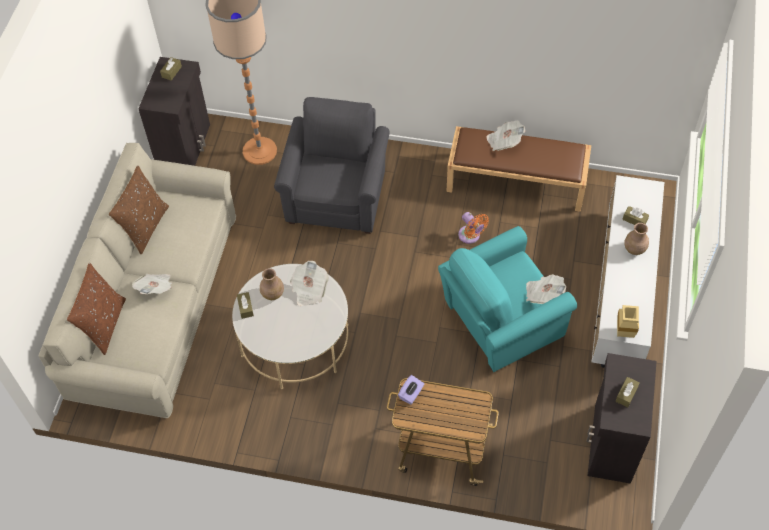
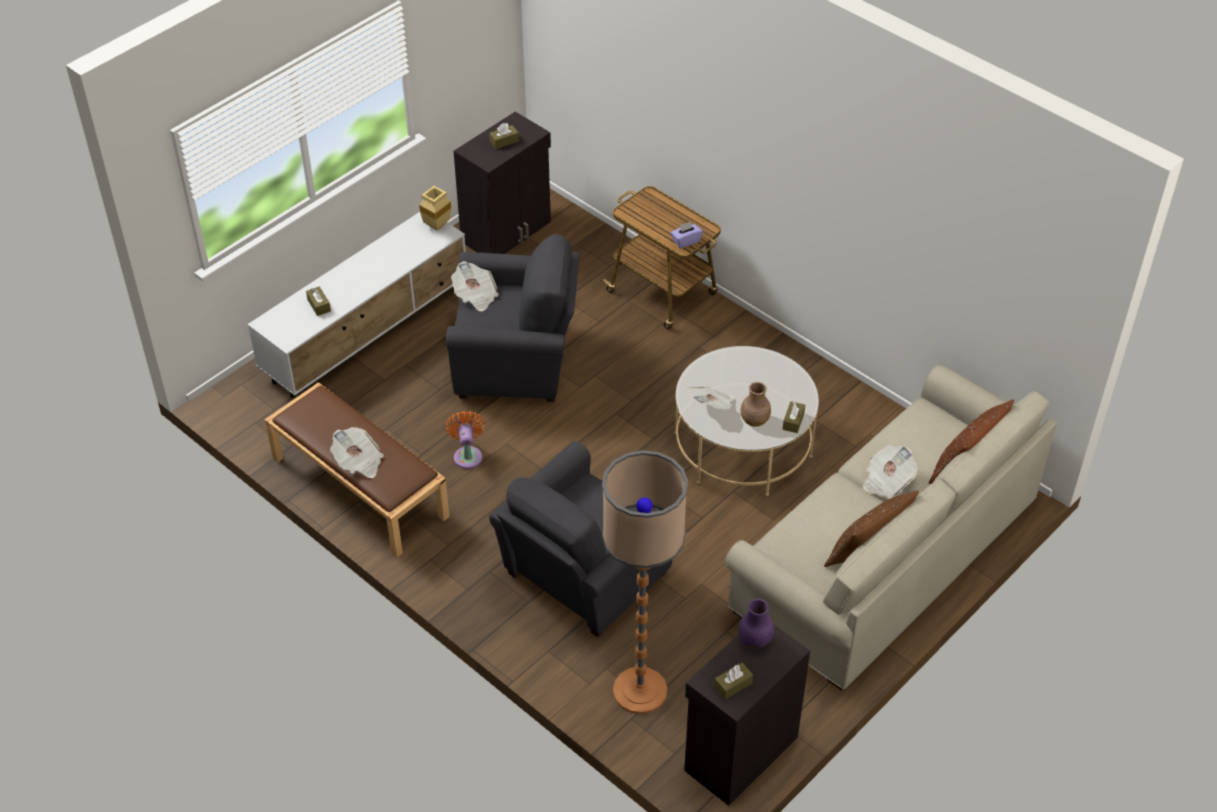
camera: 150 degrees left, 10 degrees down
turquoise armchair [438,226,577,372] -> grey armchair [446,234,580,402]
brown vase [624,223,649,255] -> none
none -> purple vase [738,599,774,648]

